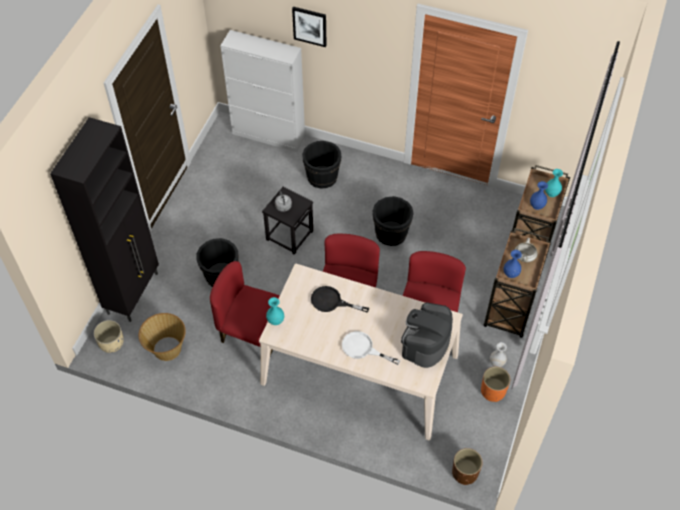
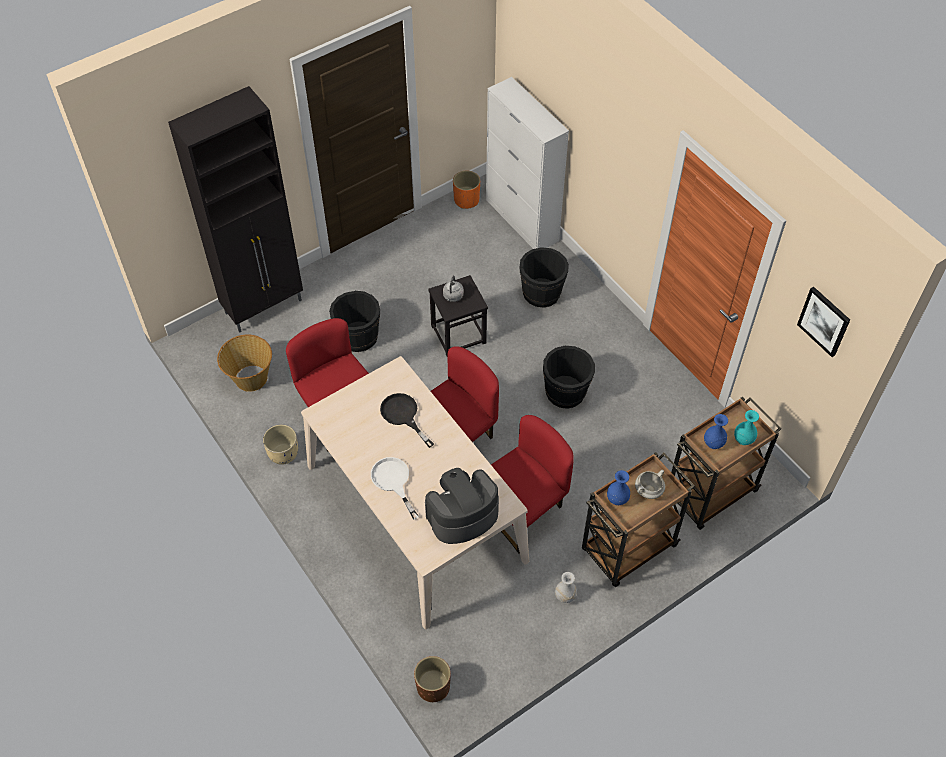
camera: 35 degrees right, 0 degrees up
beige planter [93,320,124,353] -> beige planter moved to [263,424,298,465]
turquoise vase [266,297,284,325] -> none
picture [292,7,327,47] -> picture moved to [797,287,850,357]
orange planter [481,366,510,402] -> orange planter moved to [453,170,480,209]

